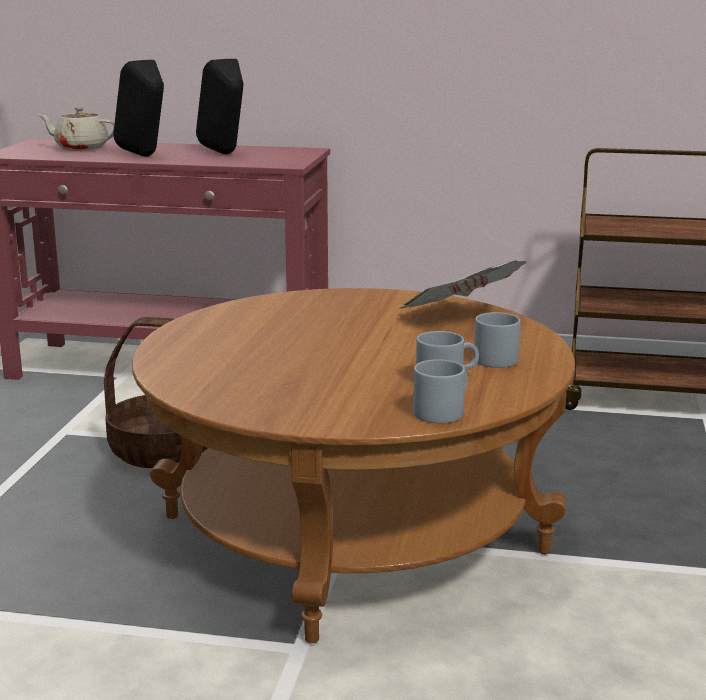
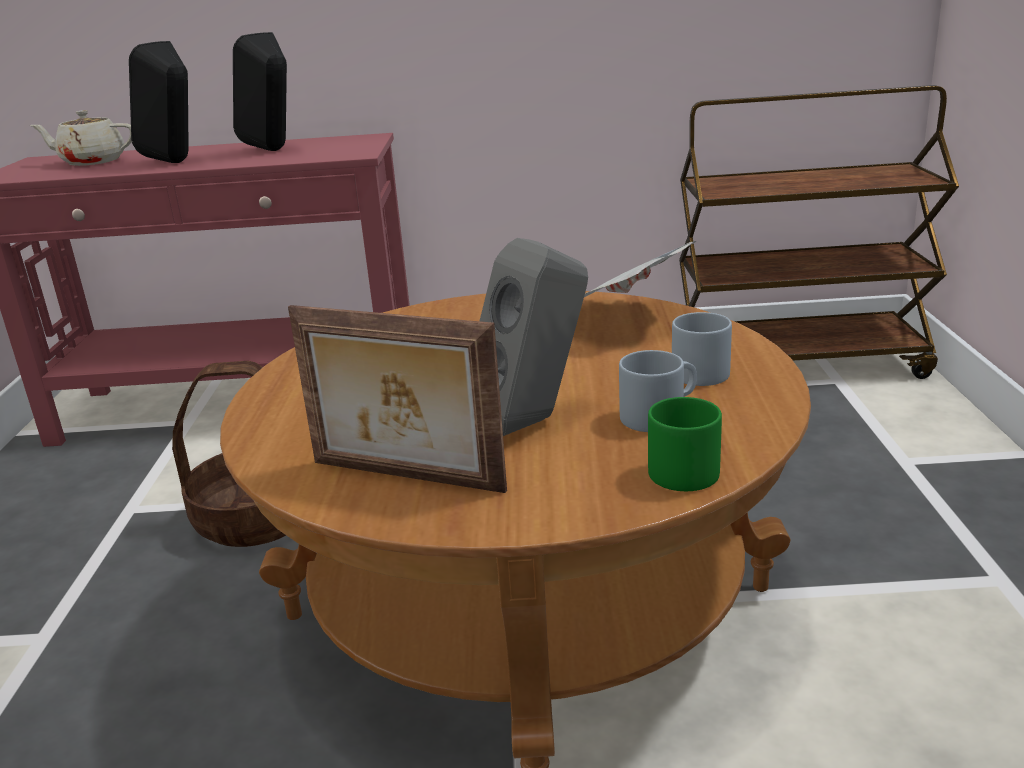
camera: 10 degrees left, 5 degrees up
grey mug [413,359,468,424] -> green mug [648,397,722,491]
none -> picture frame [288,305,507,493]
none -> grey speaker [480,238,588,436]

